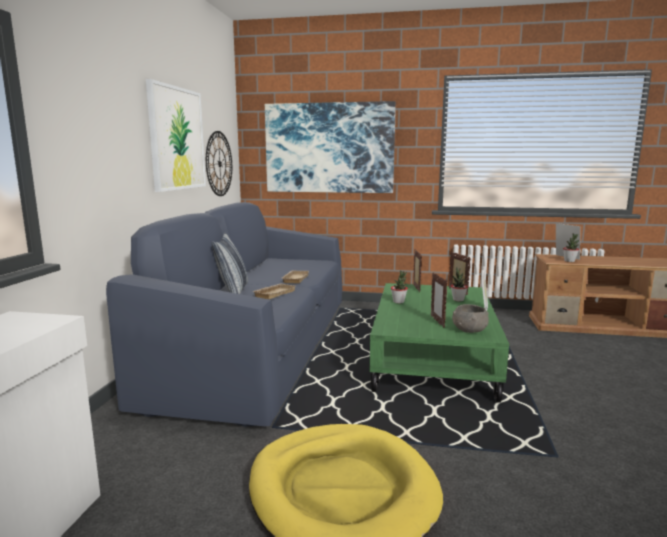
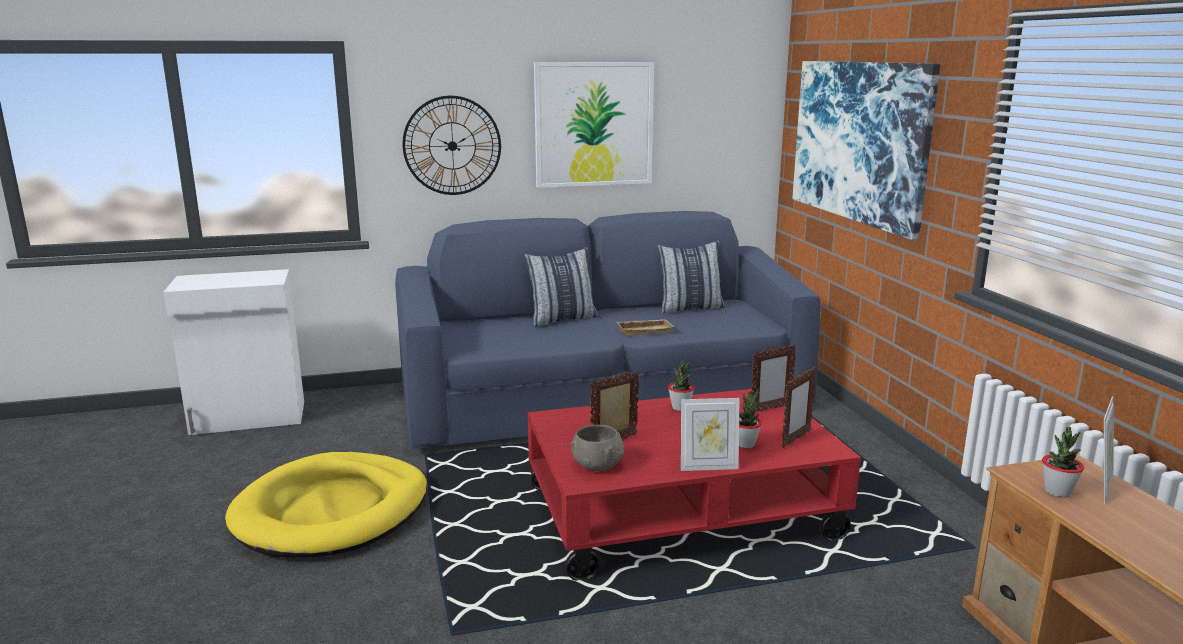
camera: 65 degrees right, 5 degrees up
wall clock [206,131,232,196] -> wall clock moved to [403,96,501,195]
beige tray [253,283,295,299] -> none
green coffee table [369,283,509,403] -> red coffee table [527,389,861,581]
none -> pillow [658,241,725,313]

